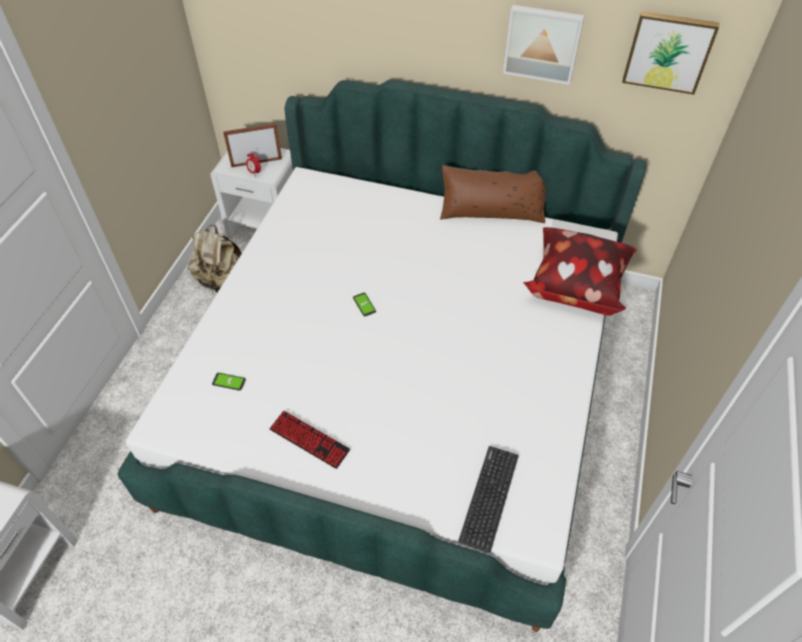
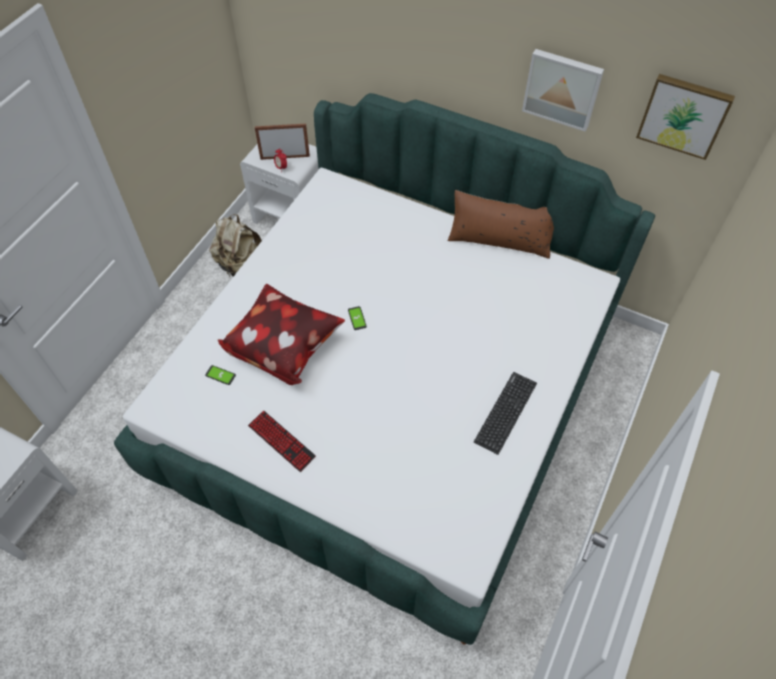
camera: 10 degrees right, 5 degrees up
keyboard [458,446,519,553] -> keyboard moved to [474,372,537,455]
pillow [523,227,637,316] -> pillow moved to [218,284,345,385]

